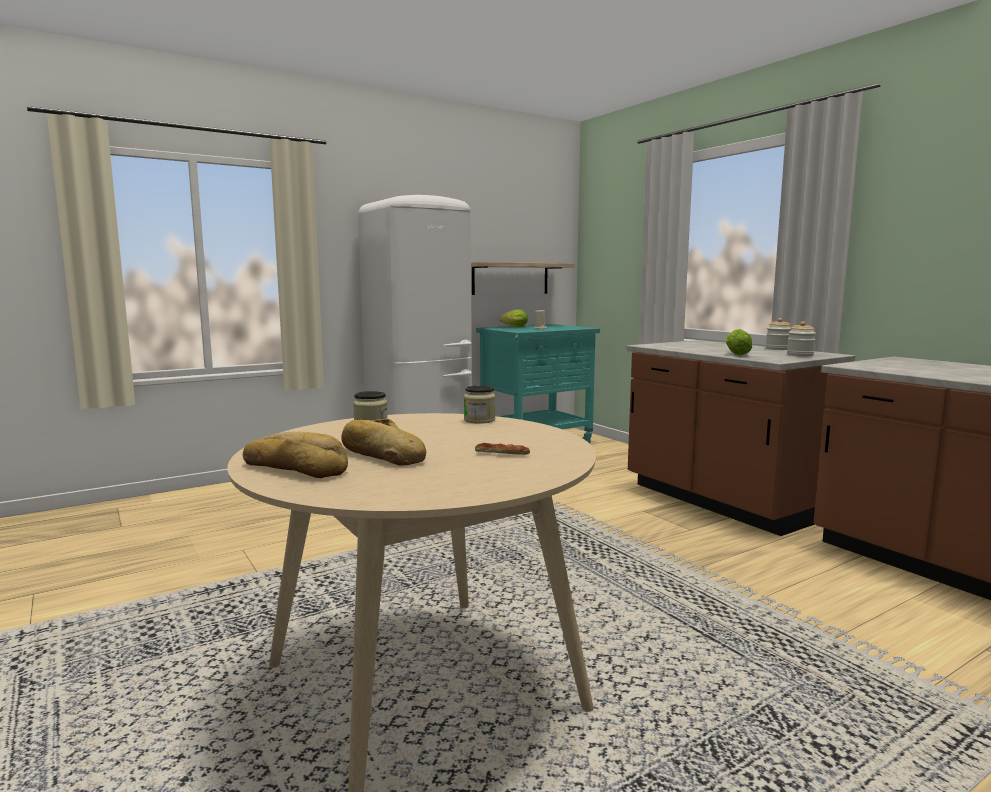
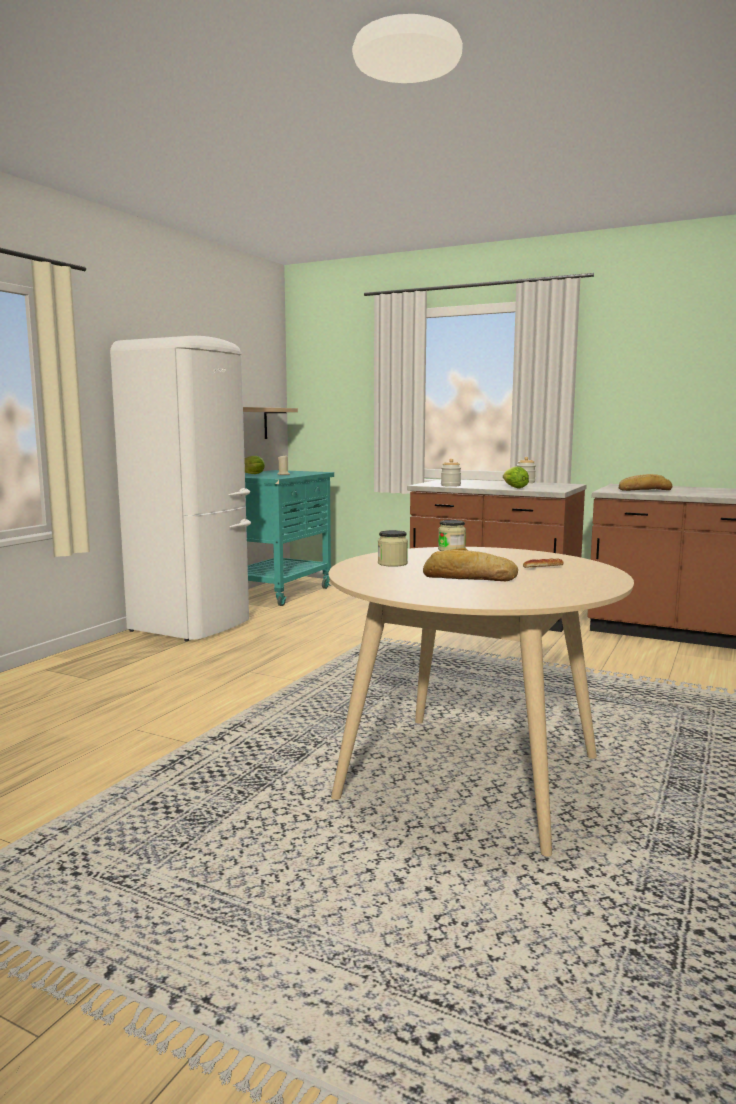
camera: 30 degrees left, 0 degrees up
bread [243,432,348,478] -> bread moved to [619,474,672,491]
jar [787,321,816,357] -> jar moved to [441,459,461,487]

